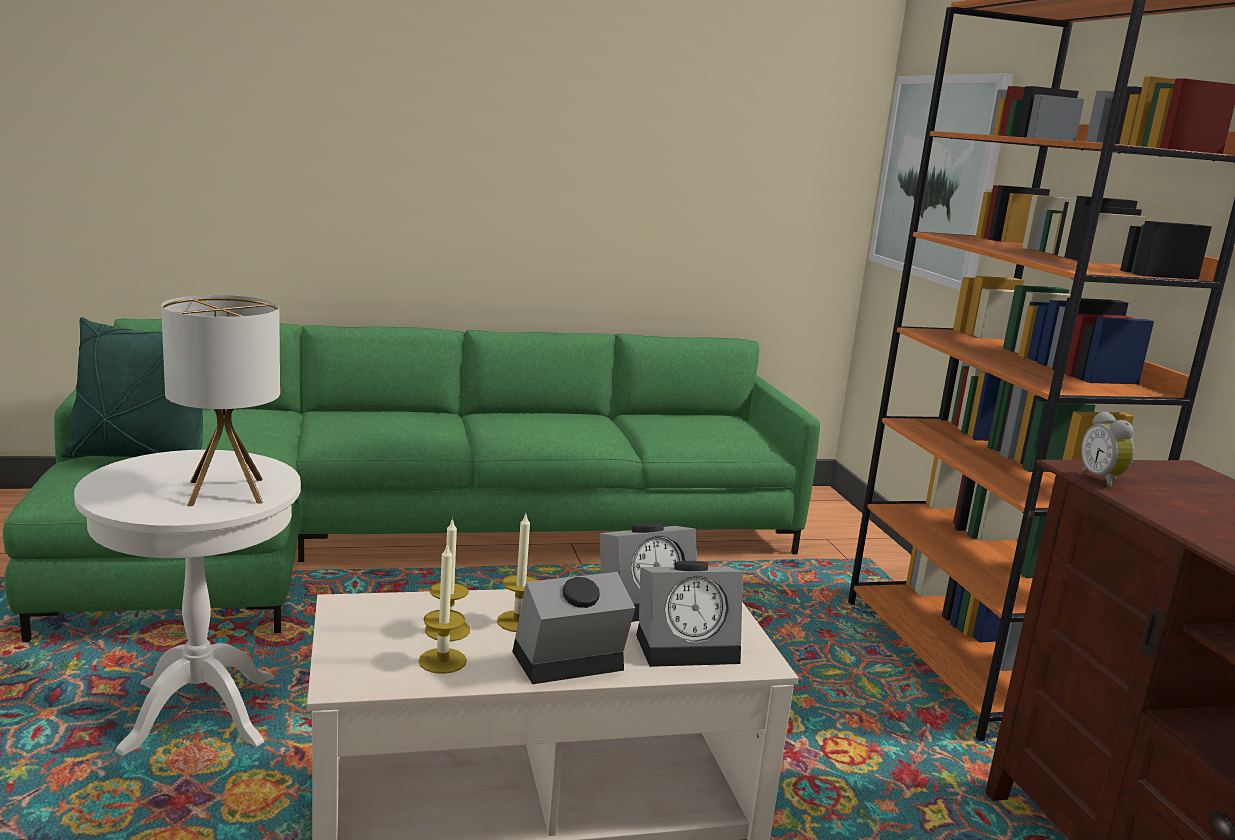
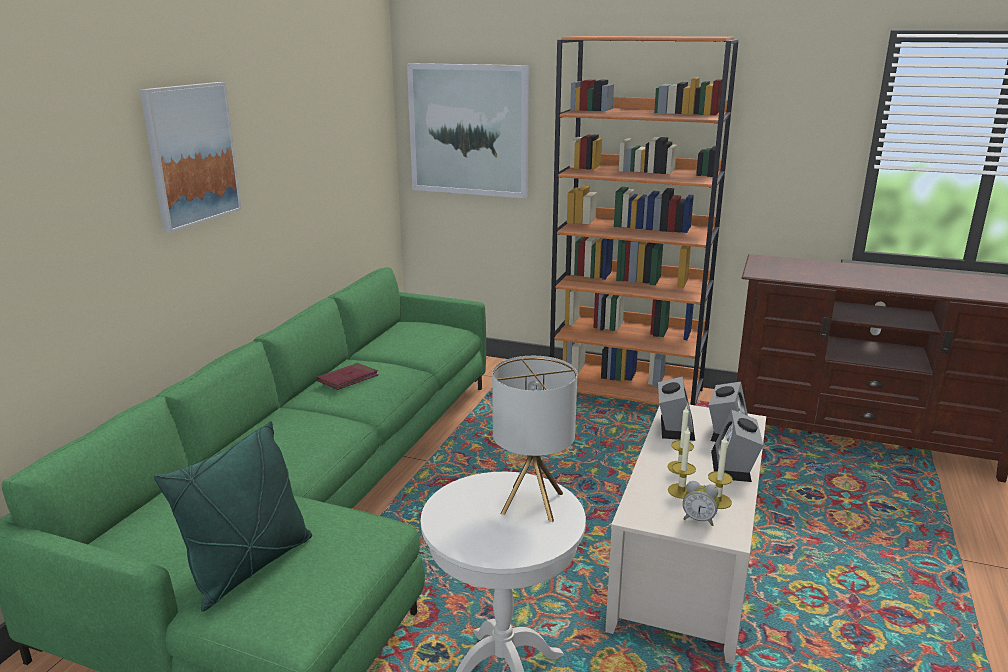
camera: 55 degrees left, 5 degrees up
alarm clock [1081,411,1134,488] -> alarm clock moved to [683,481,719,526]
none -> picture [140,82,242,232]
none -> red book [317,363,379,390]

